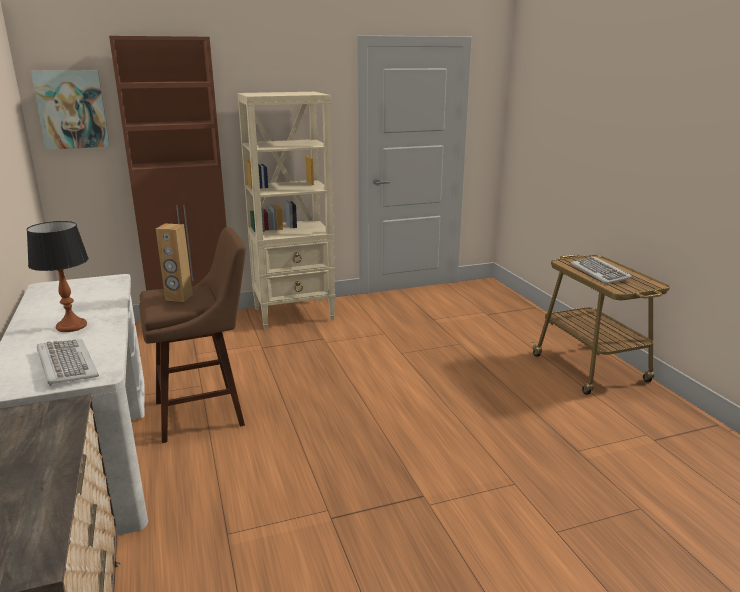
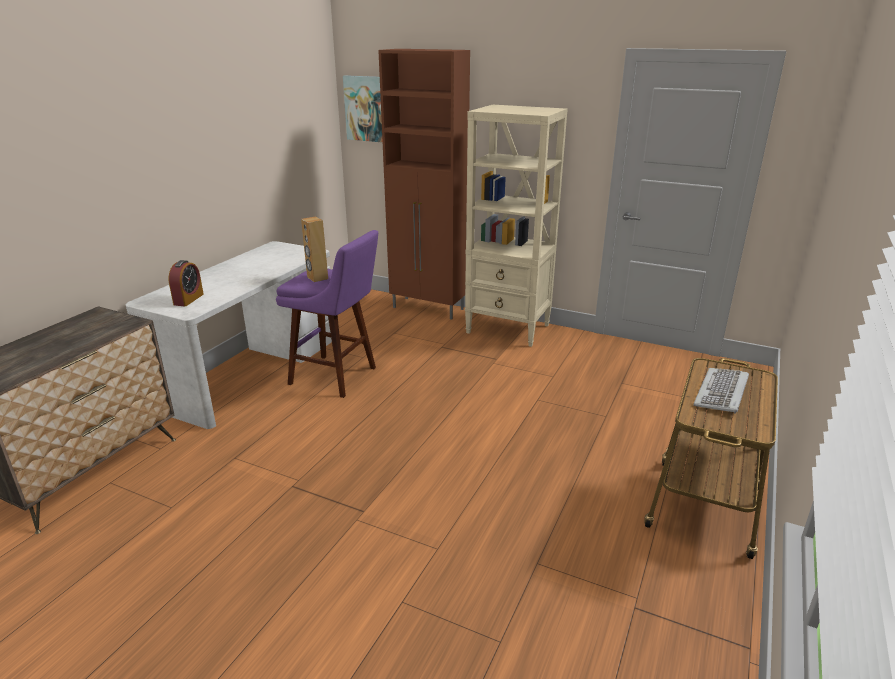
camera: 45 degrees right, 5 degrees up
table lamp [27,221,89,332] -> none
keyboard [37,339,99,386] -> alarm clock [168,260,204,306]
brown stool [139,227,246,443] -> purple stool [276,230,378,398]

